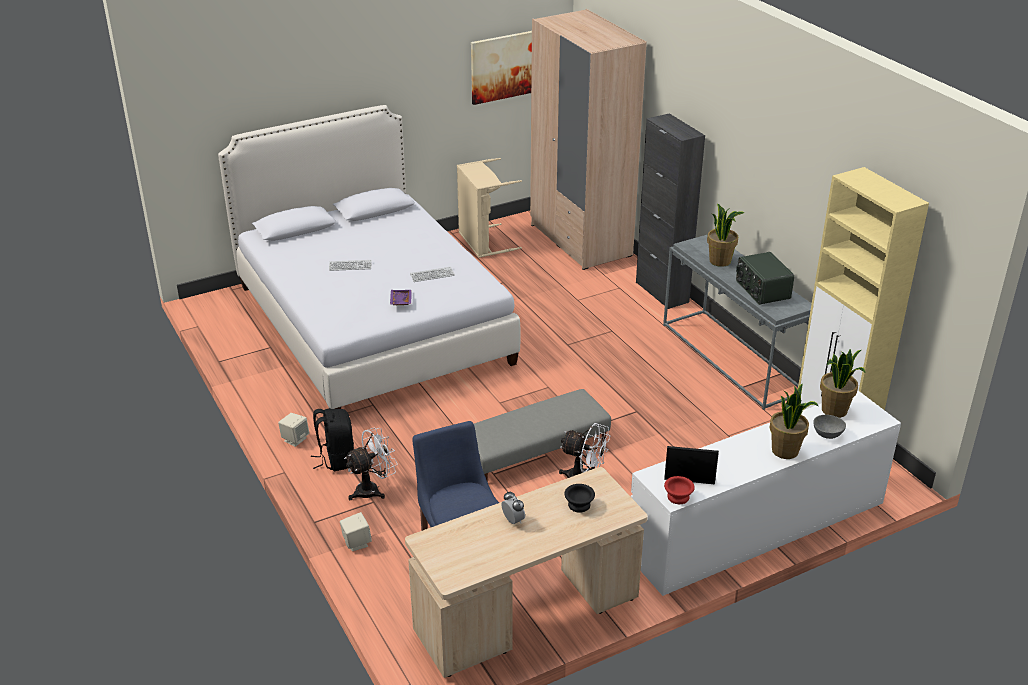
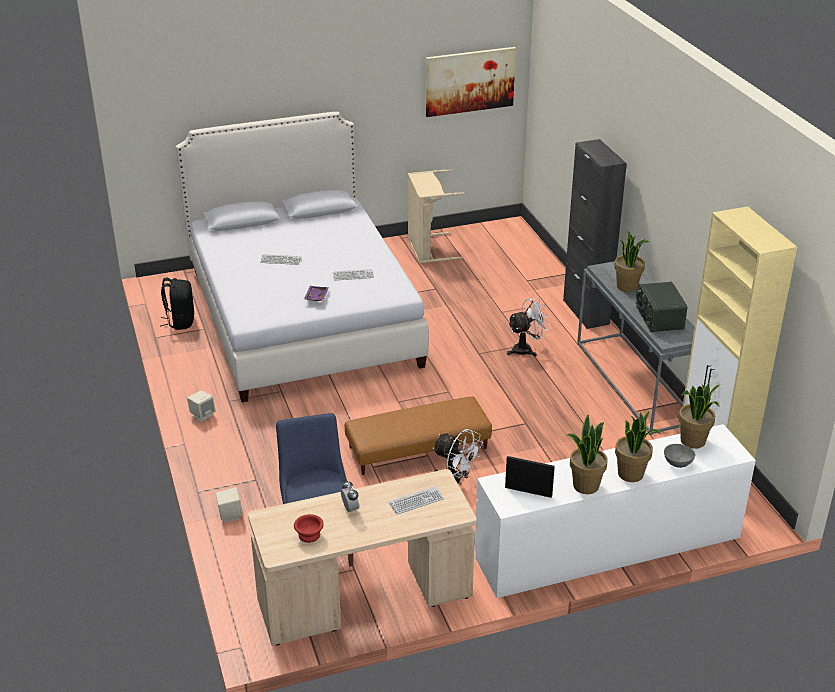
camera: 10 degrees right, 0 degrees up
black backpack [311,408,354,471] -> black backpack moved to [160,278,194,330]
white fan [344,428,398,500] -> white fan moved to [507,298,551,357]
grey ottoman [474,389,611,480] -> brown ottoman [345,396,492,475]
beige wardrobe [530,9,647,270] -> none
black bowl [564,484,595,513] -> keyboard [388,486,444,515]
red bowl [664,476,695,504] -> red bowl moved to [294,514,324,543]
none -> potted plant [568,415,608,494]

